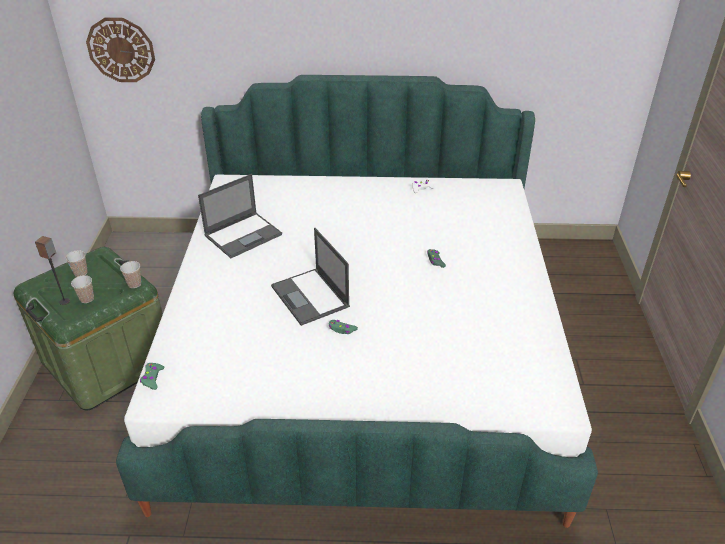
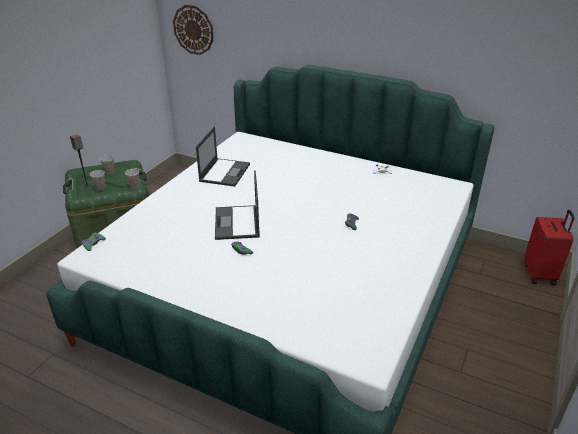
camera: 25 degrees right, 5 degrees down
laptop [198,174,282,258] -> laptop turned 60 degrees counterclockwise [196,126,250,187]
none -> red suitcase [524,210,575,285]

